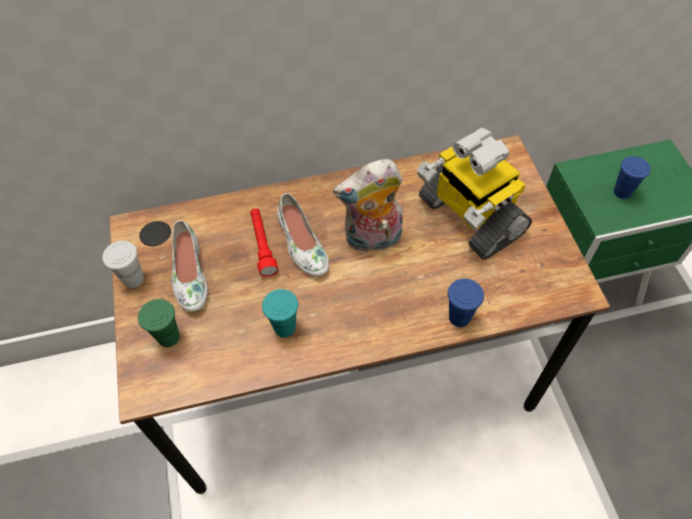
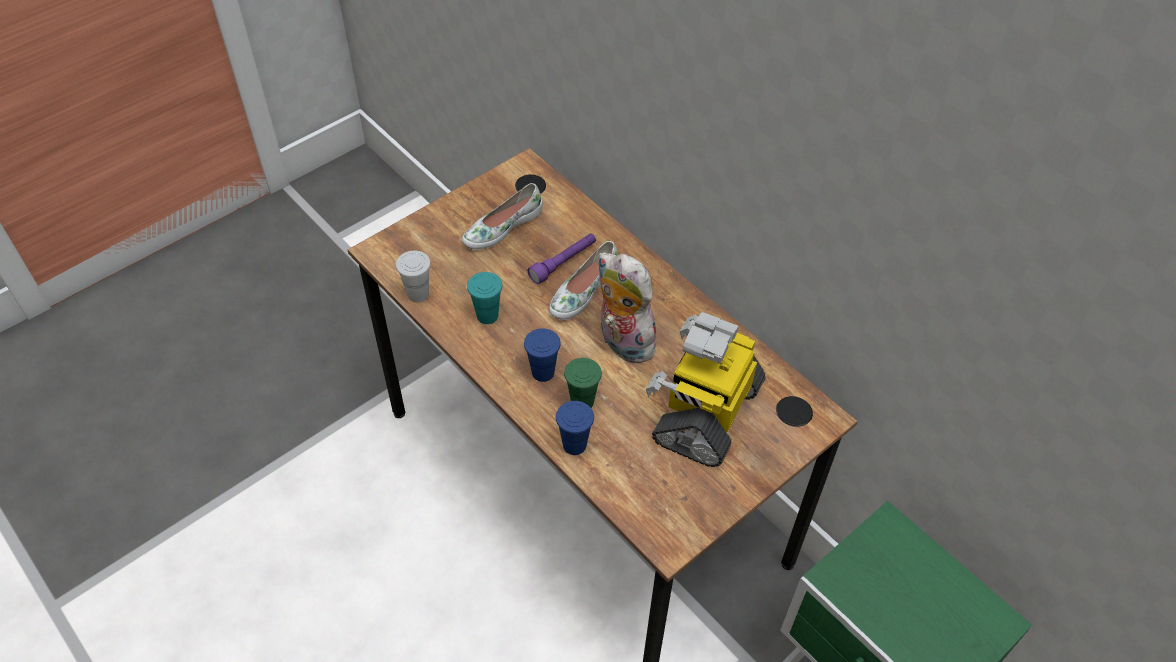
camera: 60 degrees right, 5 degrees down
white cup [102,241,144,288] -> white cup moved to [396,251,431,303]
green cup [138,299,180,347] -> green cup moved to [564,358,602,408]
red flashlight [250,208,278,277] -> purple flashlight [528,233,596,284]
blue cup [614,156,651,199] -> blue cup moved to [524,328,561,382]

